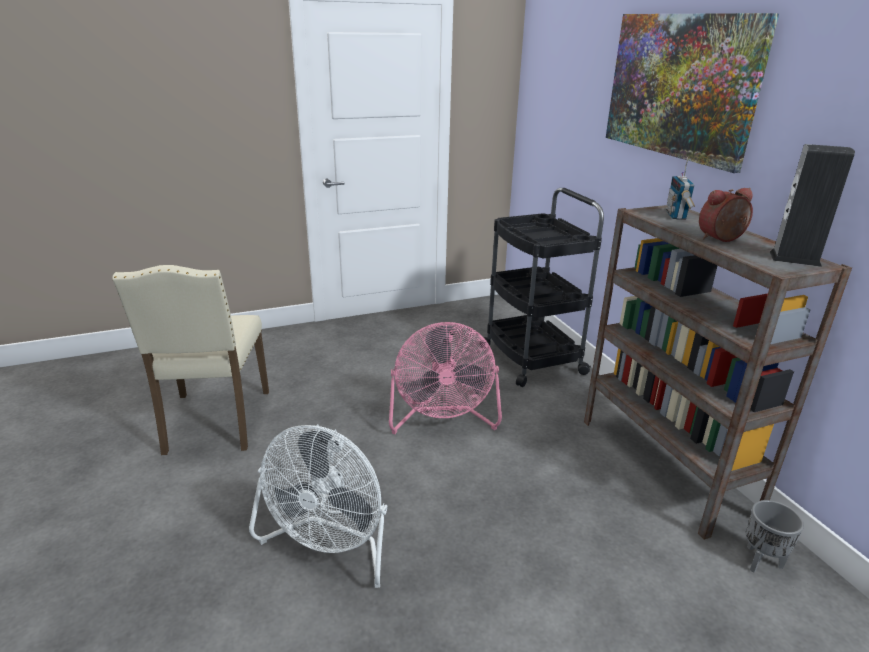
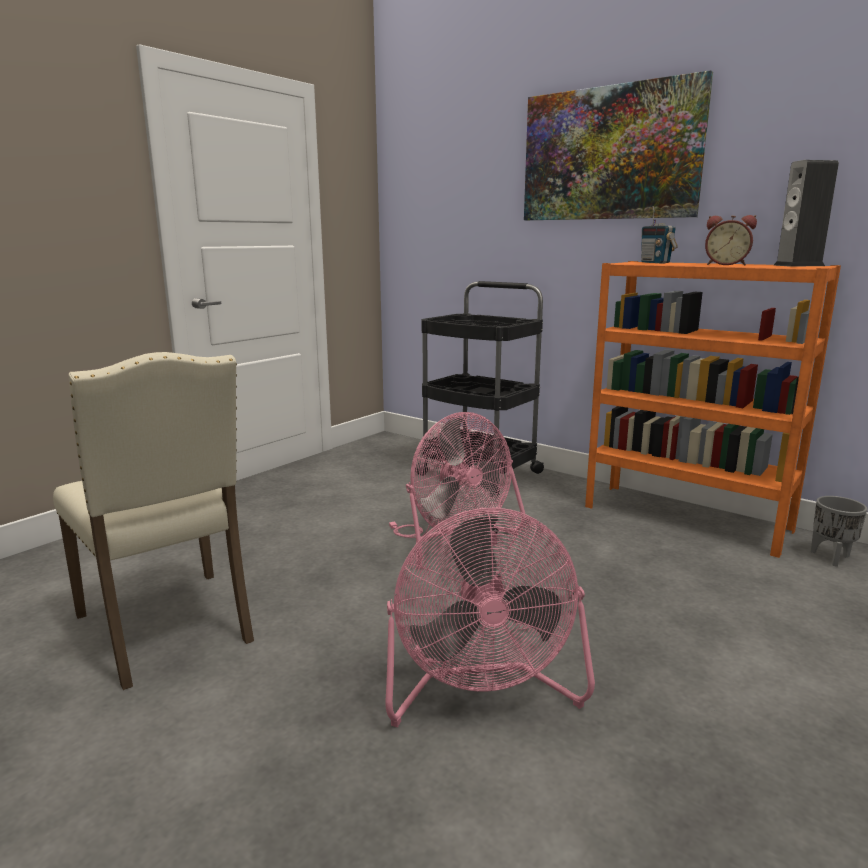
camera: 30 degrees left, 10 degrees down
white fan [249,424,387,588] -> pink fan [385,508,595,727]
grey bookcase [584,205,852,540] -> orange bookcase [585,261,841,558]
alarm clock [699,188,753,242] -> alarm clock turned 105 degrees counterclockwise [705,215,757,266]

